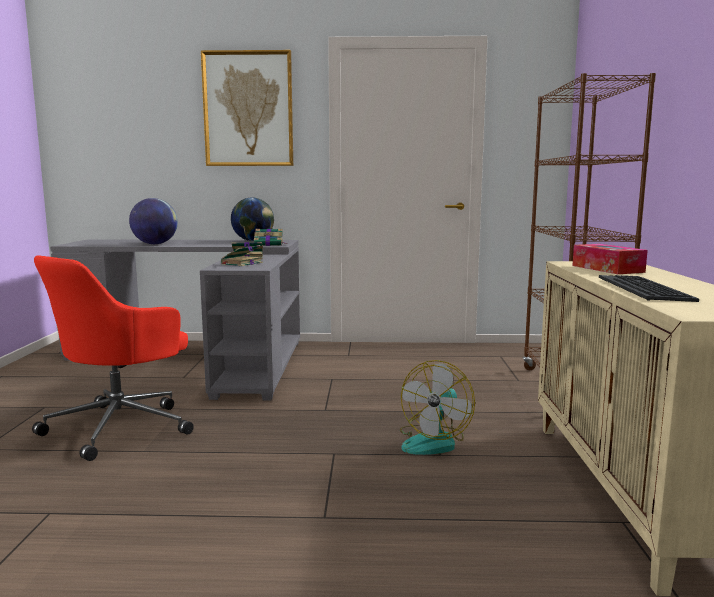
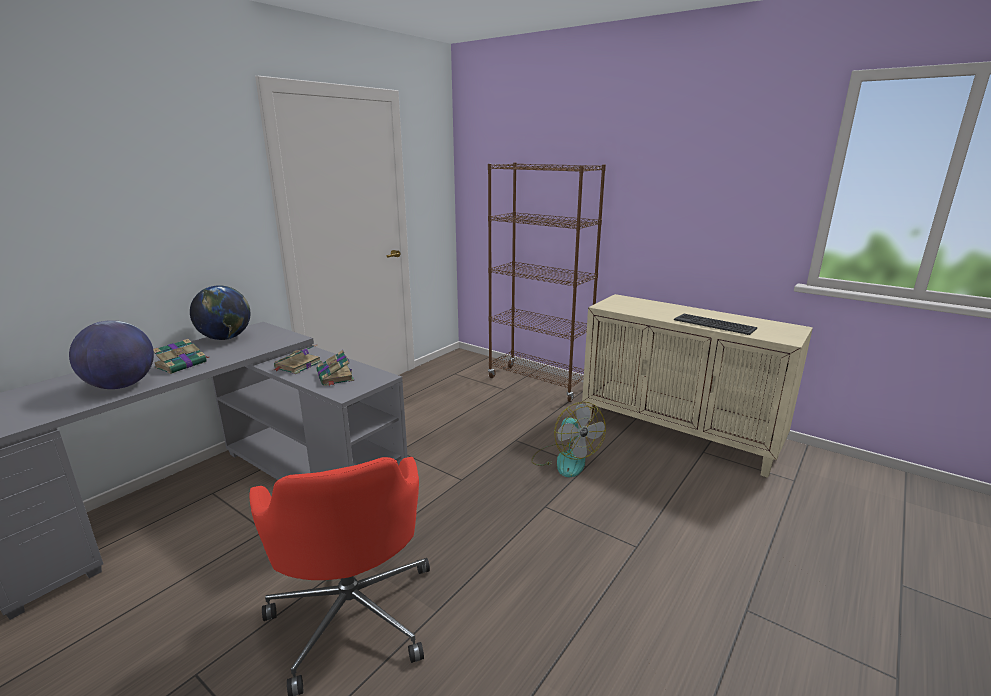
camera: 55 degrees left, 10 degrees up
picture [201,50,293,166] -> none
book [254,229,287,246] -> book moved to [153,339,209,374]
tissue box [572,244,648,274] -> none

